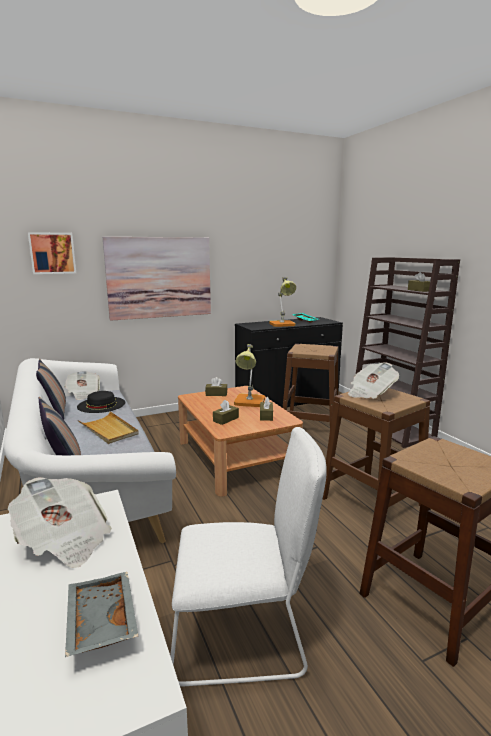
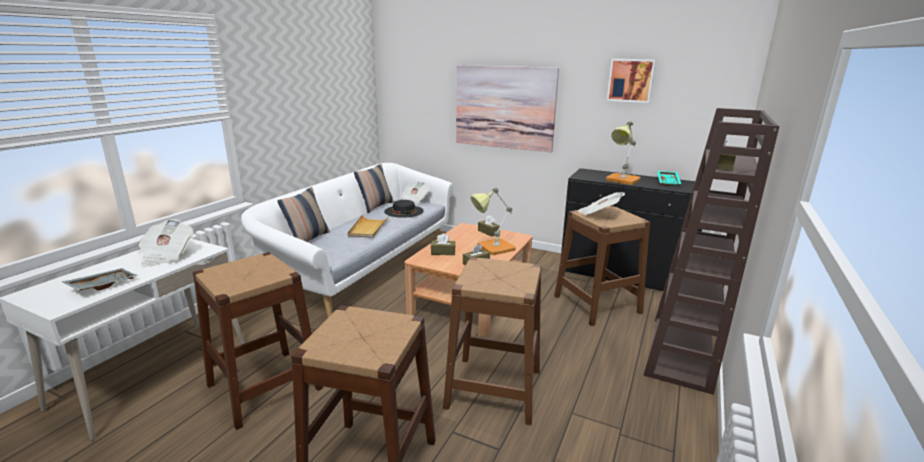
camera: 50 degrees right, 5 degrees up
picture [28,232,76,274] -> picture moved to [607,59,656,103]
white chair [170,427,327,687] -> brown stool [193,252,323,430]
newspaper [348,362,399,399] -> newspaper moved to [578,192,625,215]

